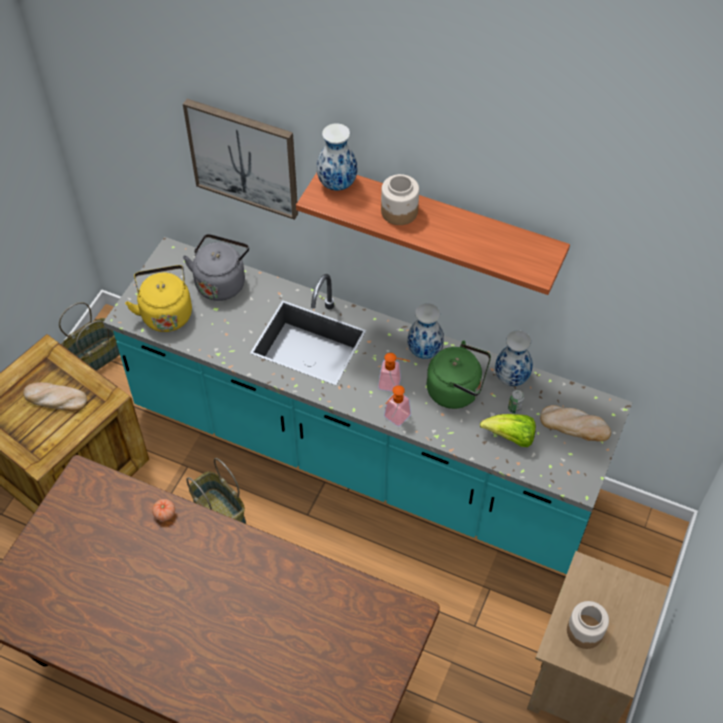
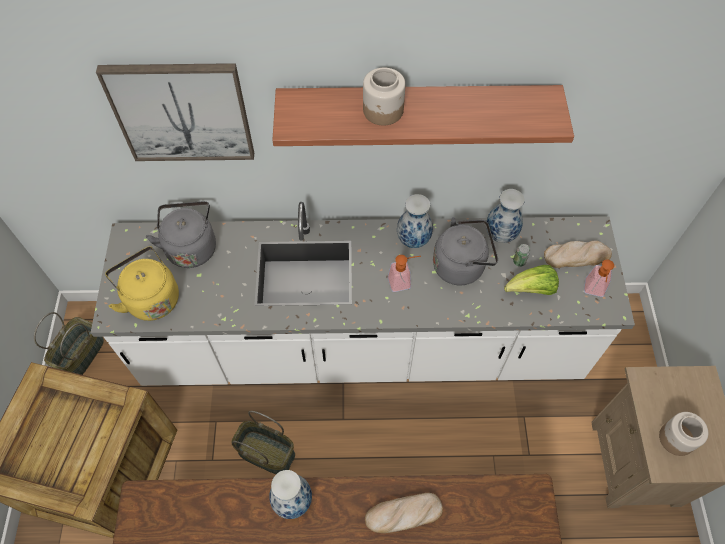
camera: 25 degrees left, 5 degrees up
bread [23,382,87,412] -> bread moved to [365,493,443,533]
turquoise counter [103,237,633,574] -> white counter [91,202,635,386]
tomato [152,499,175,521] -> none
vase [317,123,357,191] -> vase moved to [269,470,312,519]
soap dispenser [384,385,411,426] -> soap dispenser moved to [584,260,614,297]
green kettle [427,341,491,409] -> grey kettle [433,217,498,285]

